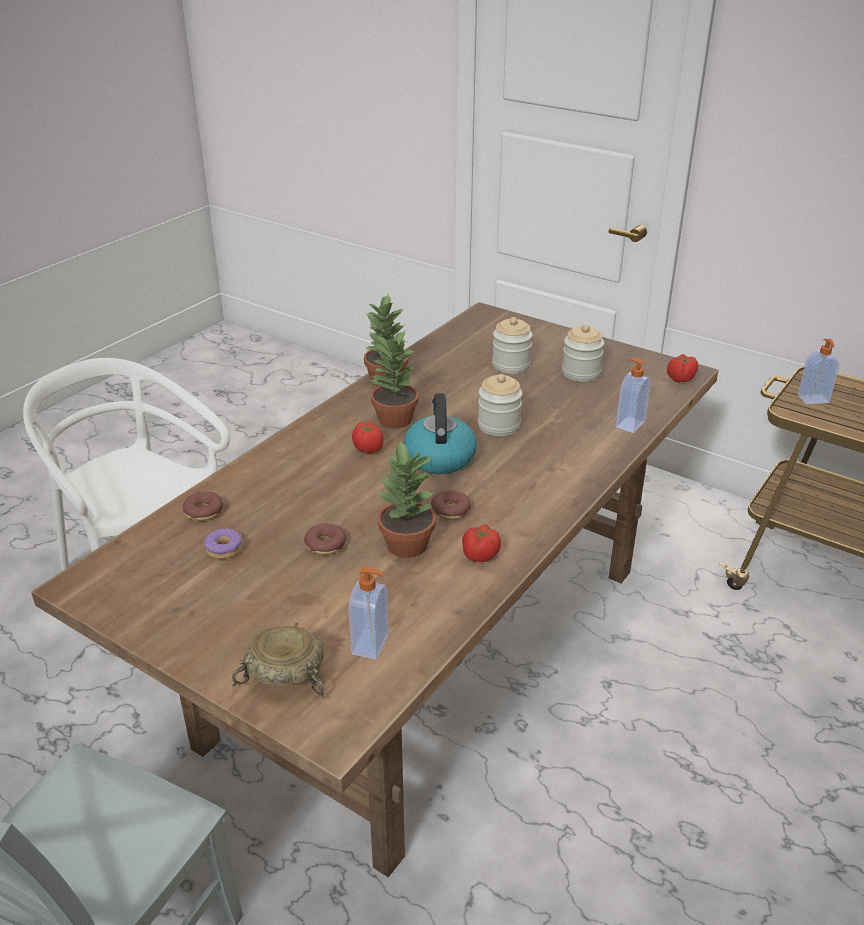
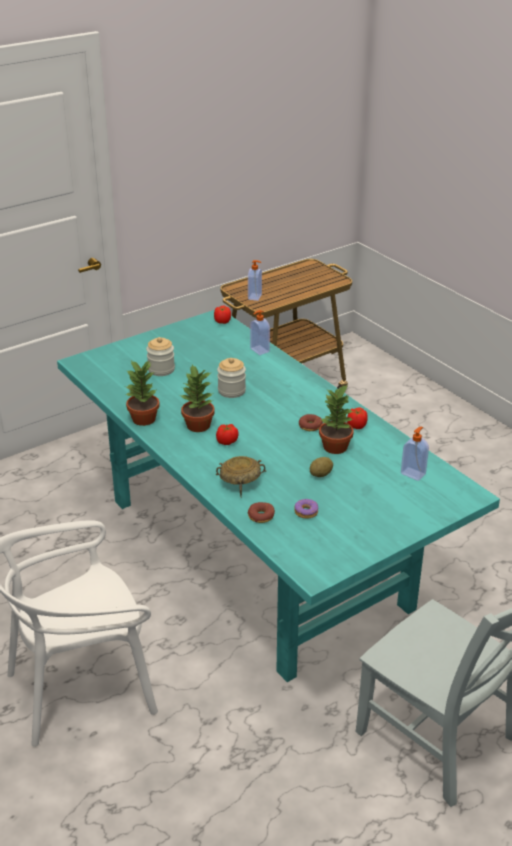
camera: 70 degrees left, 0 degrees up
brown dining table [31,302,719,877] -> turquoise dining table [57,310,500,682]
beige bowl [232,622,325,698] -> beige bowl moved to [216,456,266,498]
donut [304,523,347,555] -> potato [310,457,333,477]
kettle [403,393,477,474] -> none
jar [562,324,604,382] -> none

